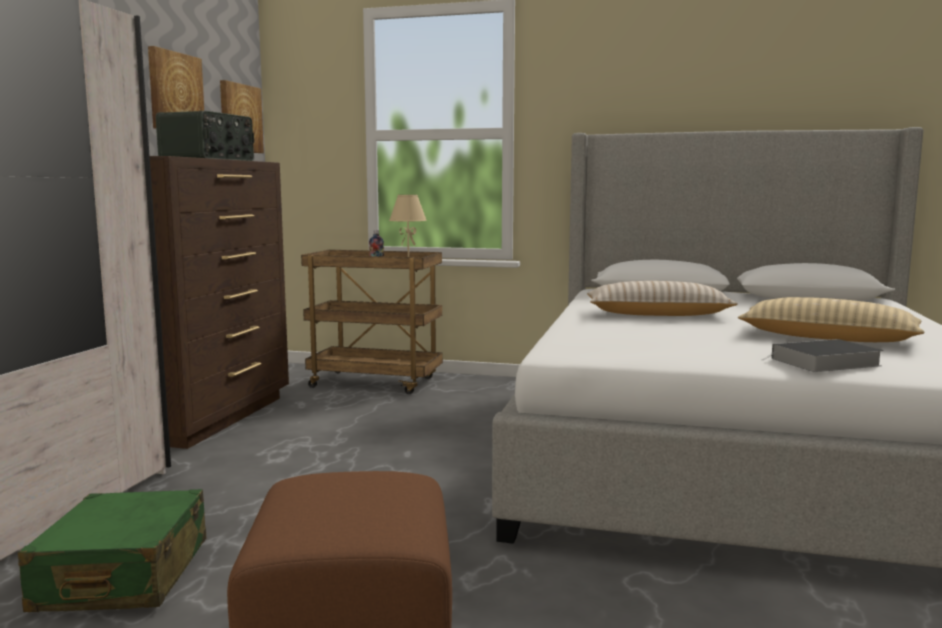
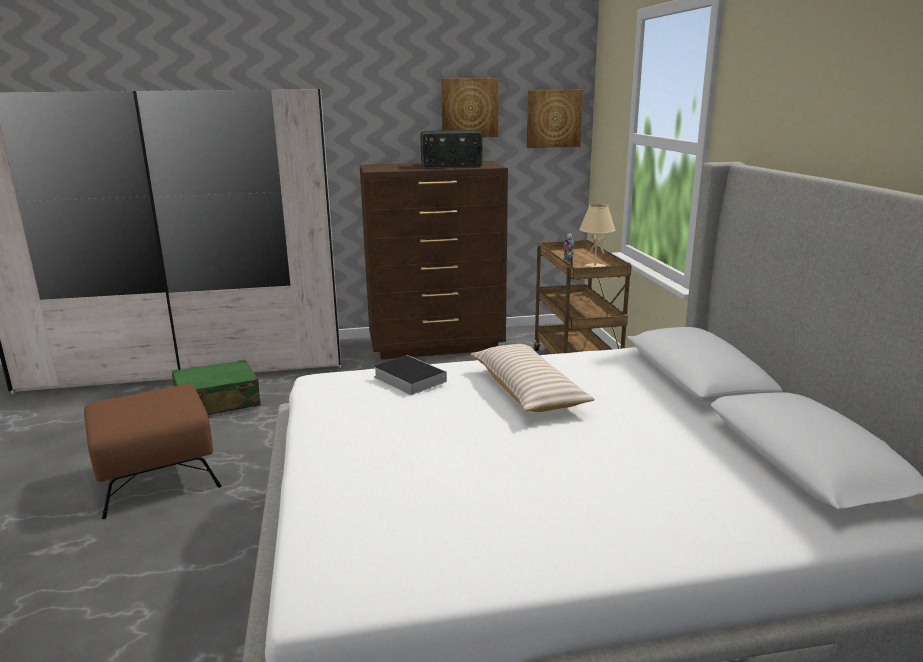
camera: 65 degrees right, 10 degrees up
beige pillow [738,297,925,342] -> none
book [762,339,883,372] -> book moved to [373,355,447,395]

